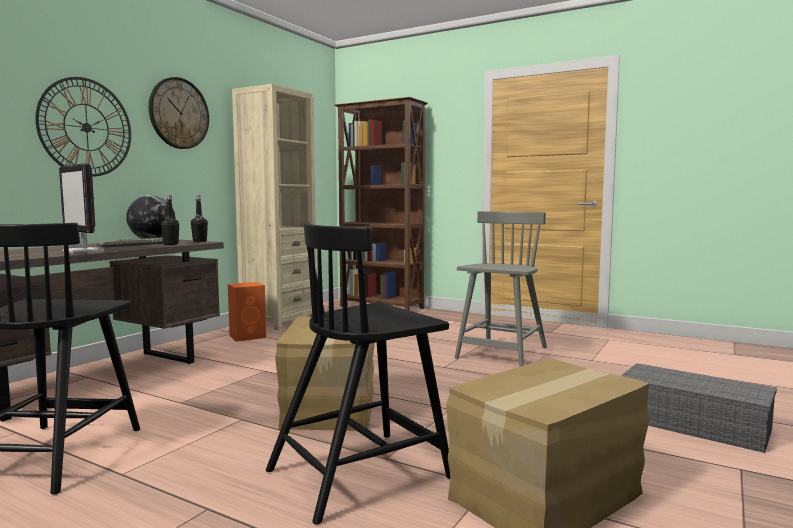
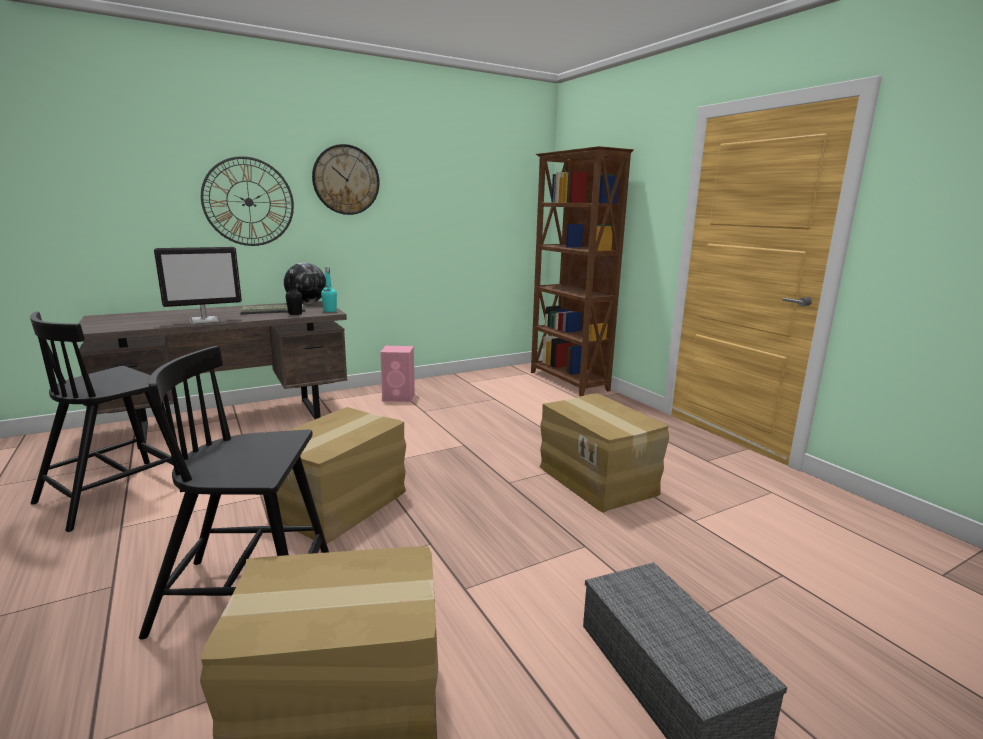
camera: 30 degrees right, 10 degrees up
monitor [59,163,104,253] -> monitor turned 105 degrees counterclockwise [154,247,242,324]
black bottle [191,195,208,242] -> turquoise bottle [321,267,337,312]
orange speaker [228,282,266,342] -> pink speaker [380,346,415,402]
beige bookcase [232,84,317,330] -> none
grey chair [455,211,547,367] -> cardboard box [540,393,669,513]

